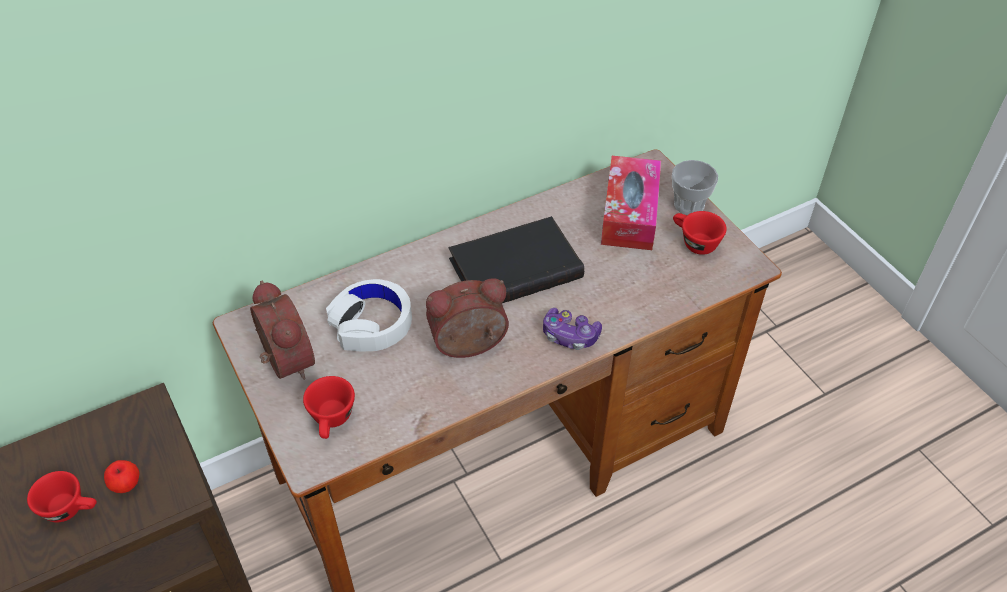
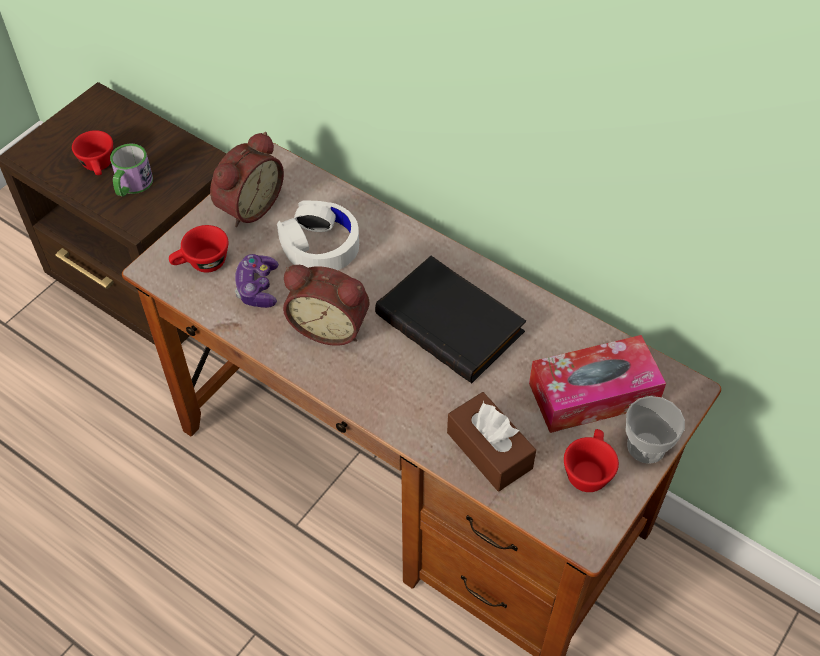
camera: 65 degrees right, 5 degrees up
apple [104,460,140,493] -> mug [110,143,153,196]
alarm clock [426,278,509,358] -> alarm clock turned 150 degrees clockwise [283,265,370,346]
game controller [543,308,602,350] -> game controller moved to [235,254,279,308]
none -> brown tissue box [447,392,536,491]

